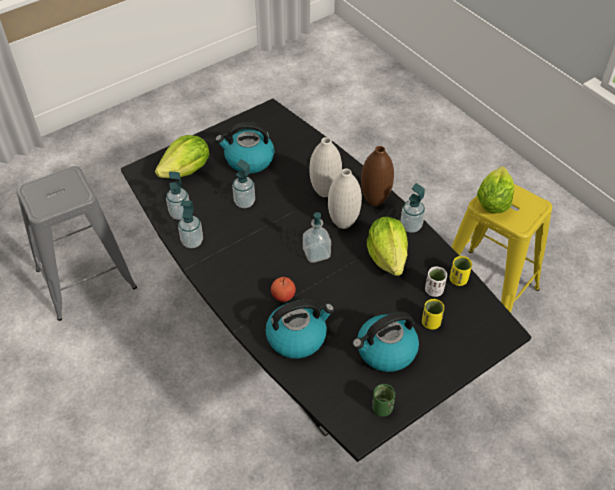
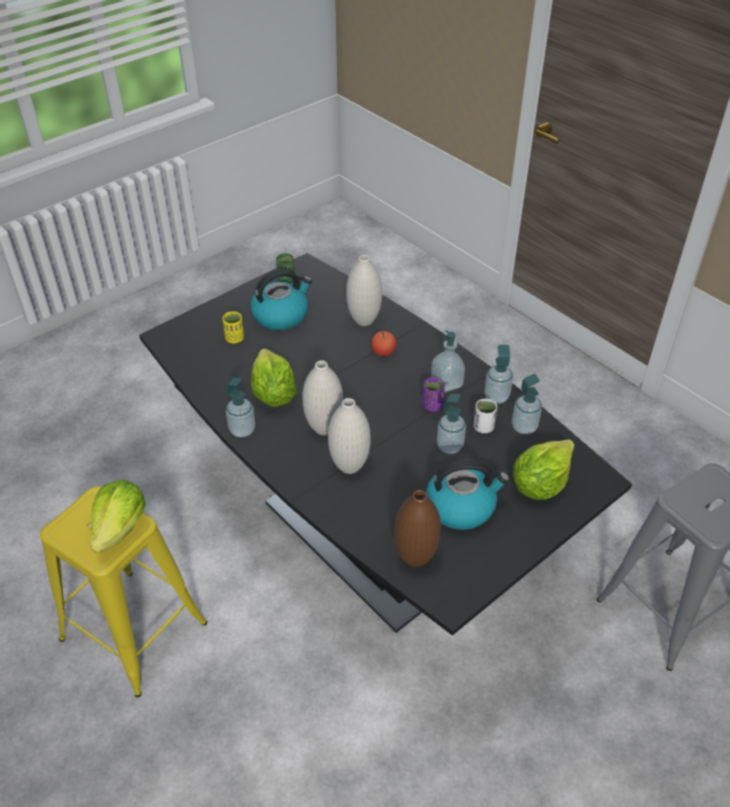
camera: 175 degrees right, 5 degrees down
kettle [265,300,334,359] -> white vase [346,255,382,326]
soap dispenser [303,212,331,263] -> soap dispenser moved to [431,330,465,392]
brown vase [361,146,394,206] -> brown vase moved to [394,490,441,567]
white cup [425,266,447,297] -> white cup moved to [473,399,497,433]
yellow cup [450,256,472,286] -> none
none -> purple cup [423,377,445,412]

